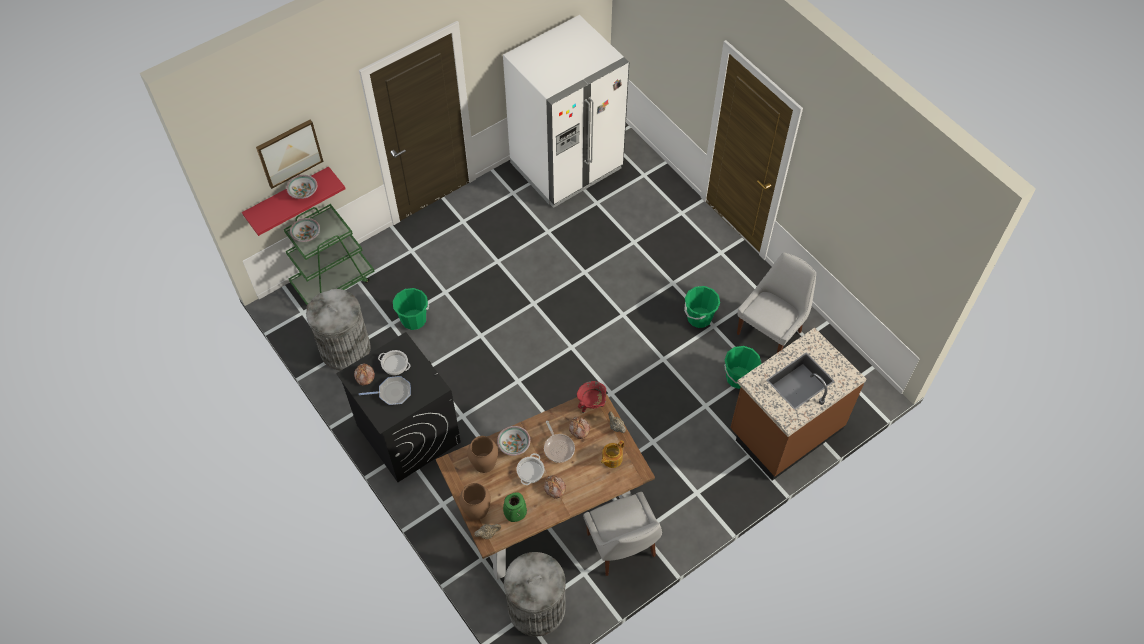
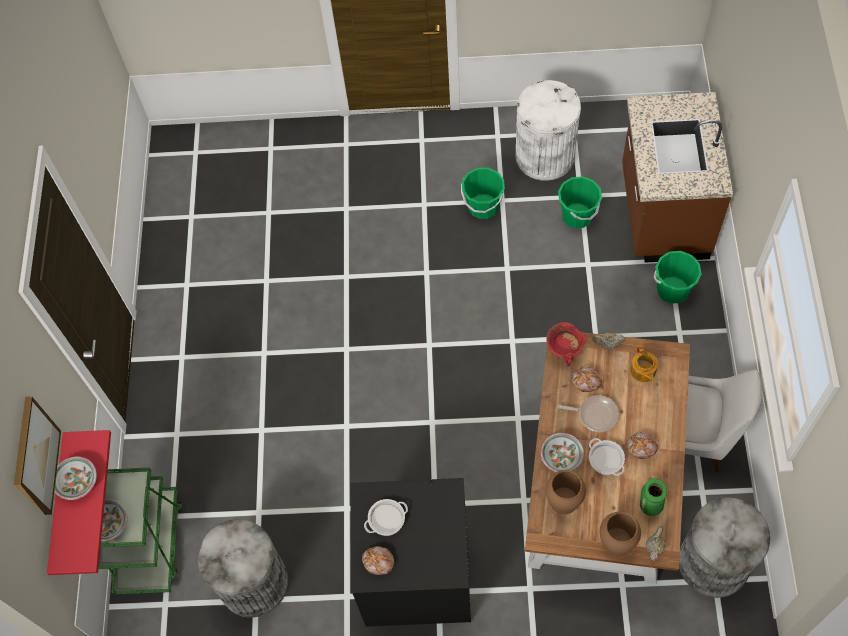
camera: 50 degrees left, 5 degrees up
frying pan [359,376,411,405] -> none
green bucket [393,288,429,330] -> green bucket moved to [654,251,702,304]
white fridge [503,15,629,208] -> none
white chair [737,253,816,353] -> white trash can [516,80,581,181]

